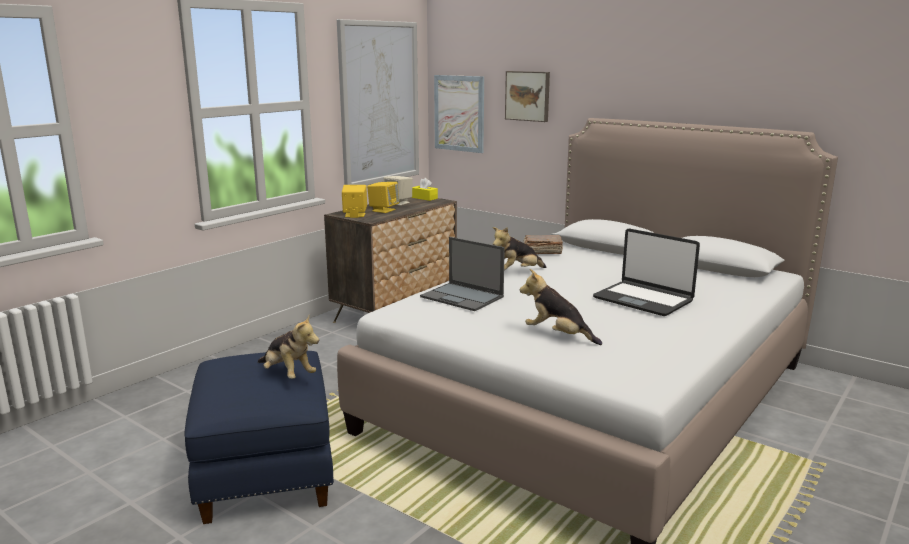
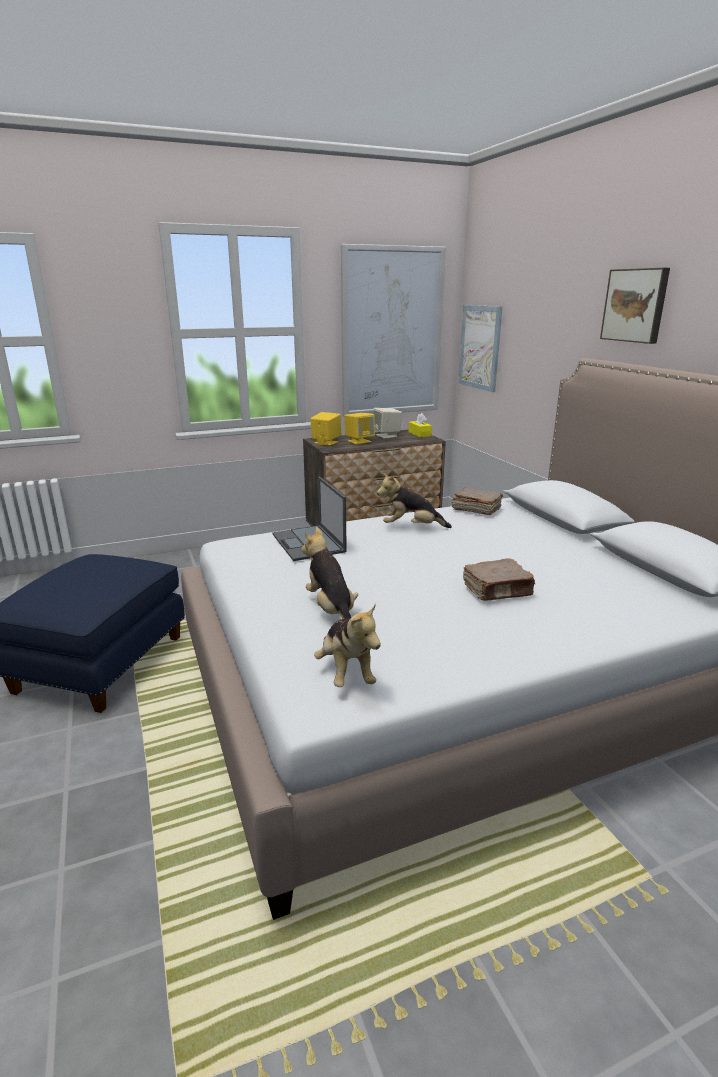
camera: 30 degrees right, 5 degrees up
plush toy [258,315,319,379] -> plush toy moved to [314,604,381,687]
picture [505,71,550,122] -> picture moved to [600,268,670,344]
laptop [593,228,700,316] -> brown book [463,558,535,601]

